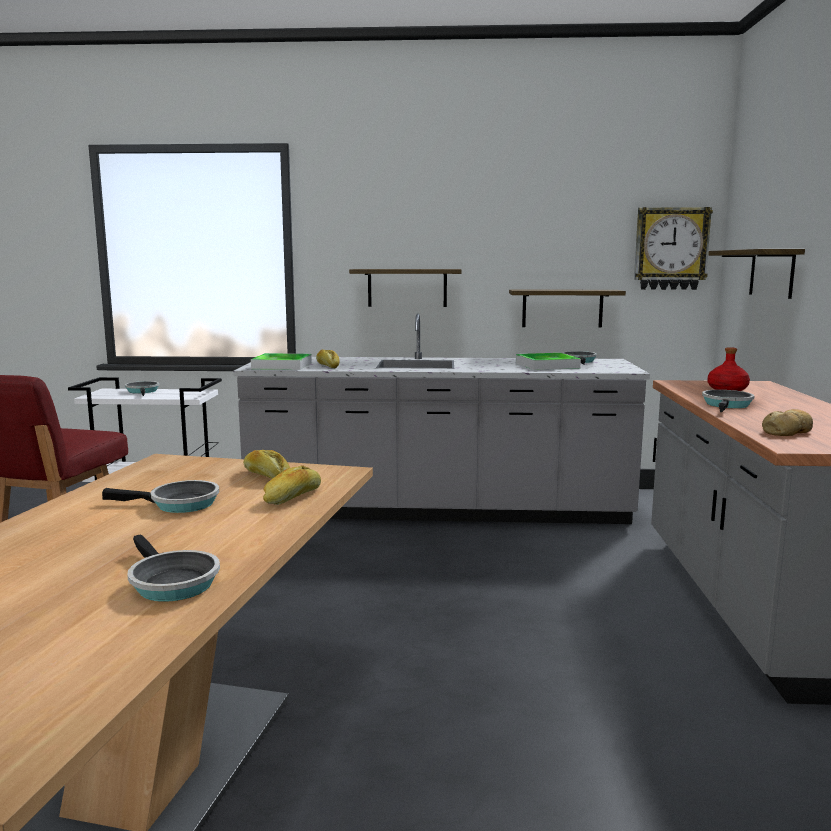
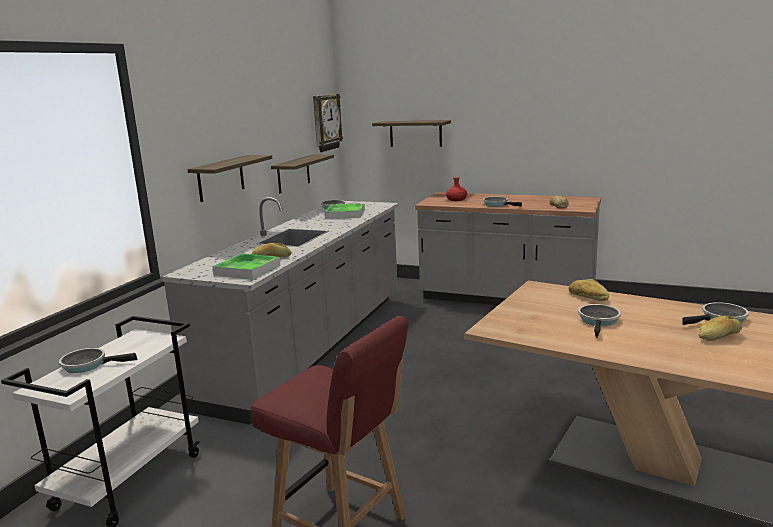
camera: 70 degrees left, 5 degrees up
bread [243,450,290,479] -> bread moved to [699,315,742,341]

